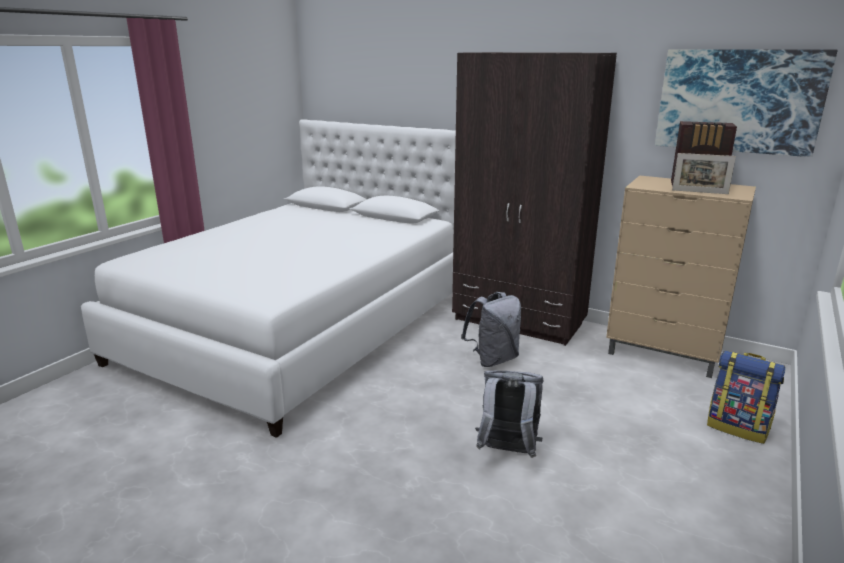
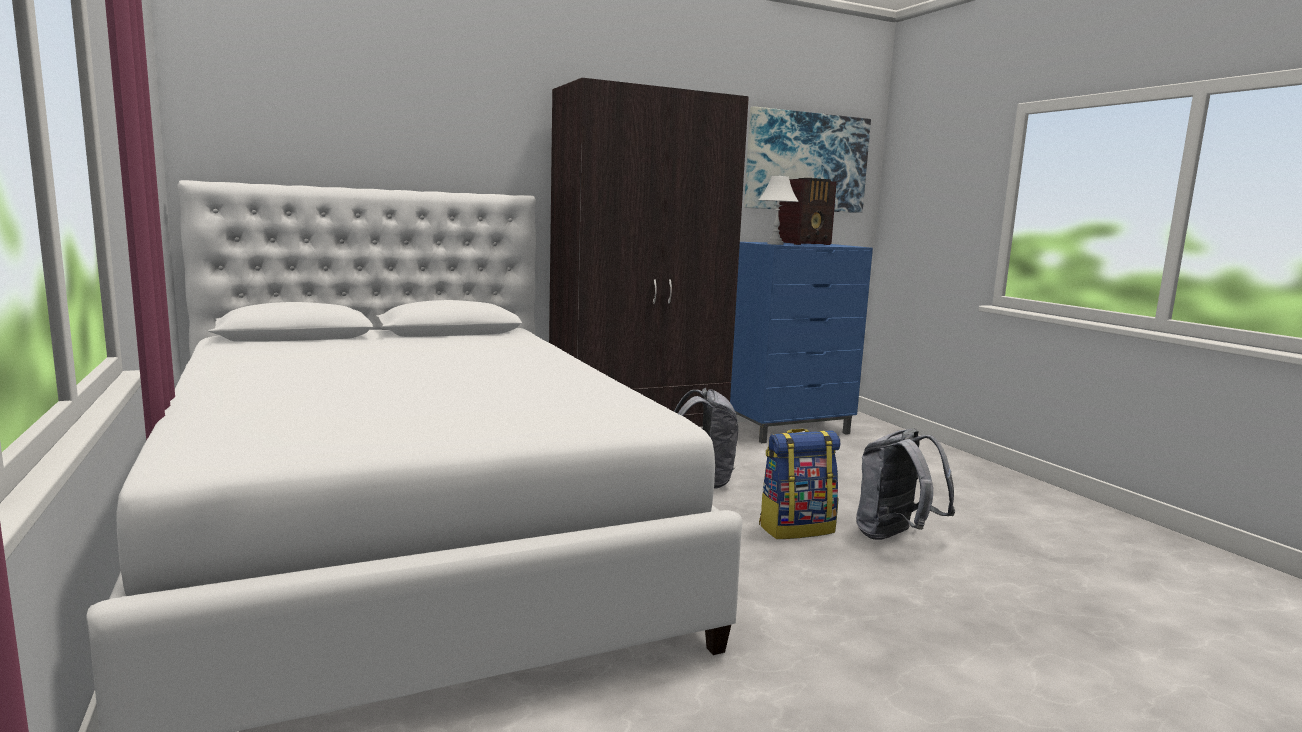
camera: 55 degrees left, 10 degrees down
beige dresser [606,175,756,378] -> blue dresser [730,242,873,443]
picture frame [672,153,736,194] -> none
backpack [707,350,785,444] -> backpack moved to [759,429,840,539]
none -> white table lamp [759,176,799,245]

